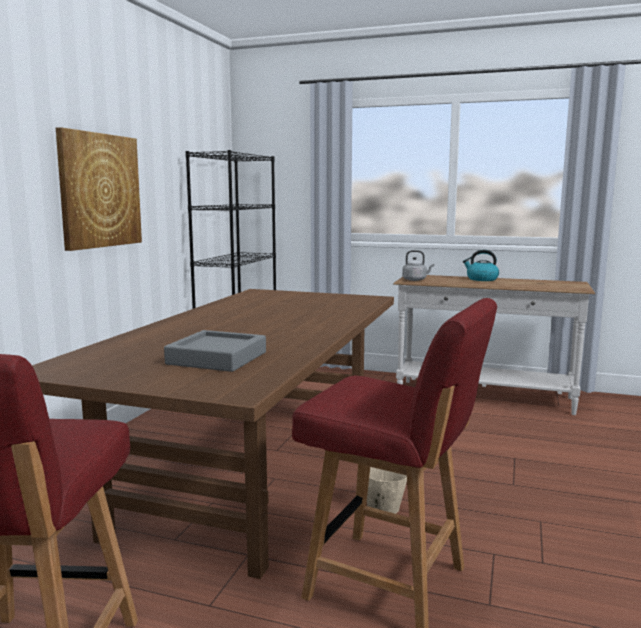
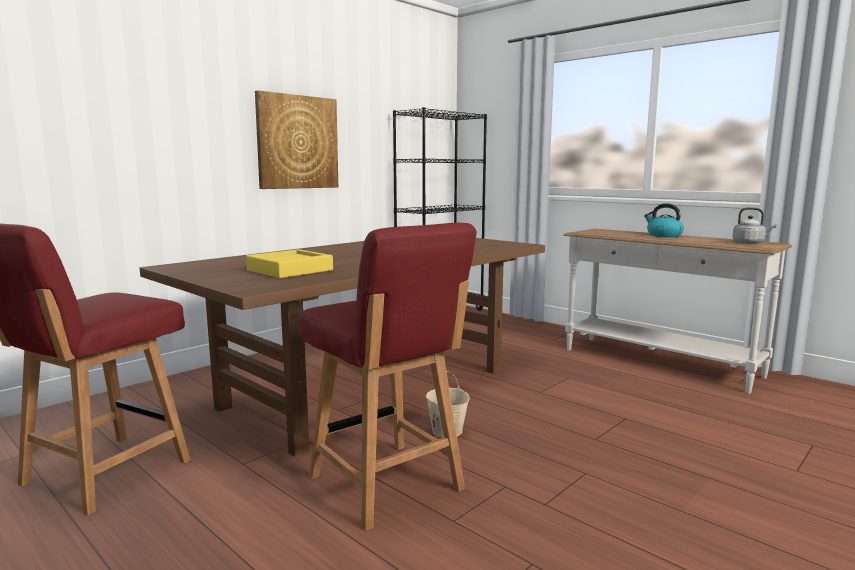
camera: 25 degrees right, 0 degrees up
grey tray [164,330,266,372] -> yellow tray [246,249,333,278]
grey kettle [402,250,434,281] -> grey kettle moved to [732,207,777,244]

